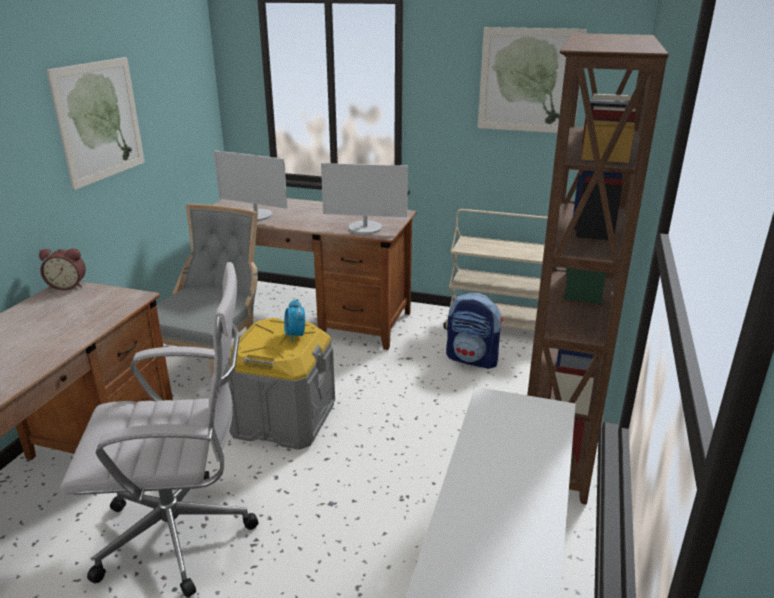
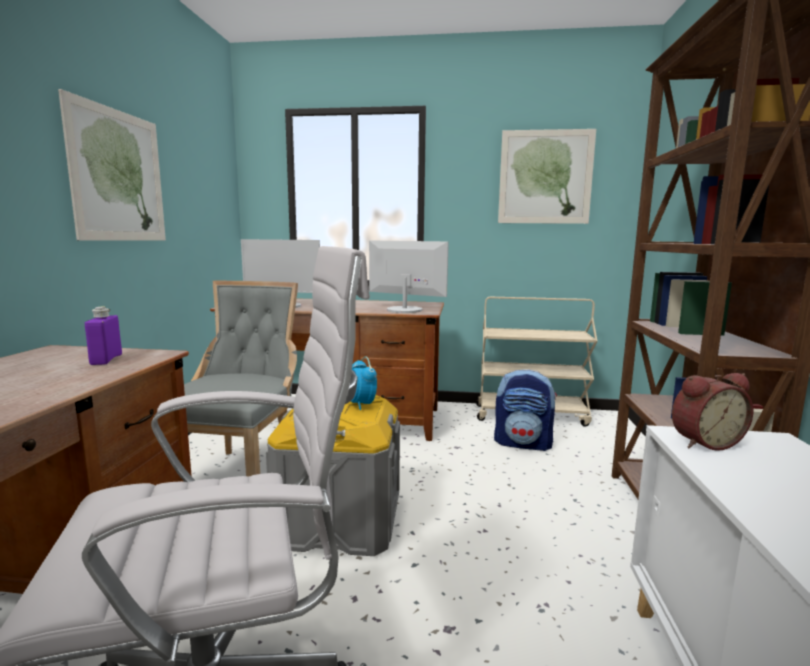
camera: 10 degrees left, 15 degrees down
alarm clock [39,248,86,290] -> alarm clock moved to [672,373,753,451]
monitor [321,163,408,234] -> monitor turned 150 degrees counterclockwise [369,240,449,313]
none -> purple bottle [85,307,122,365]

